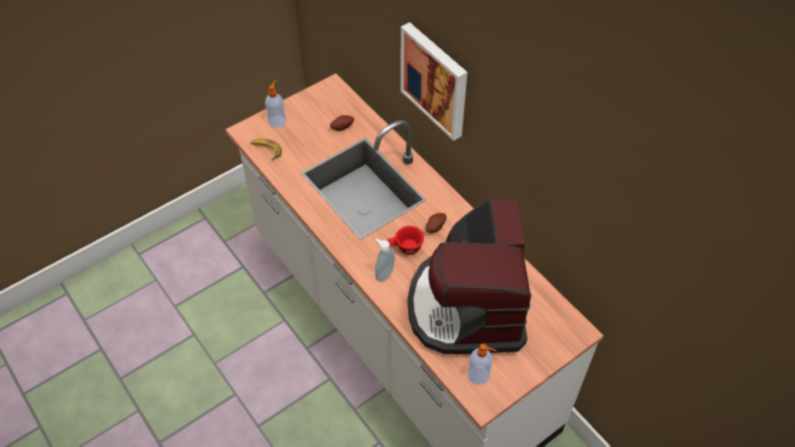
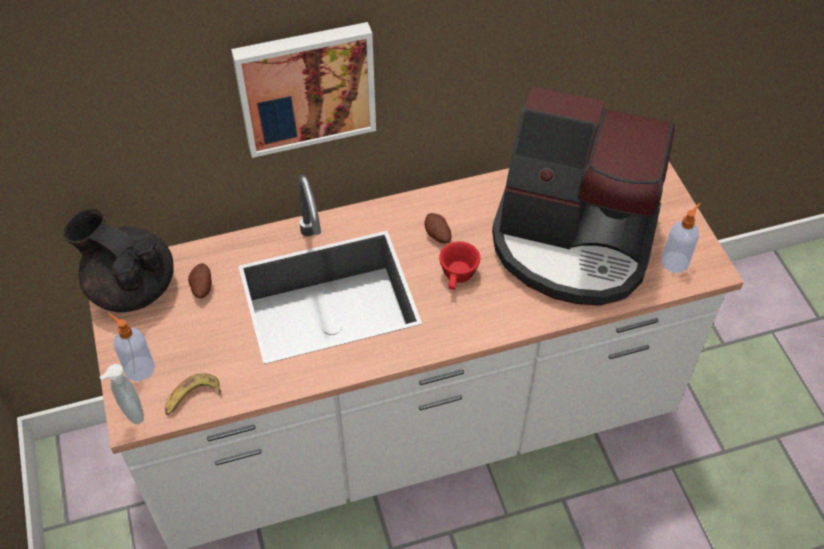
camera: 70 degrees left, 0 degrees up
soap dispenser [375,239,395,282] -> soap dispenser moved to [99,364,144,424]
none -> black teapot [64,209,174,312]

